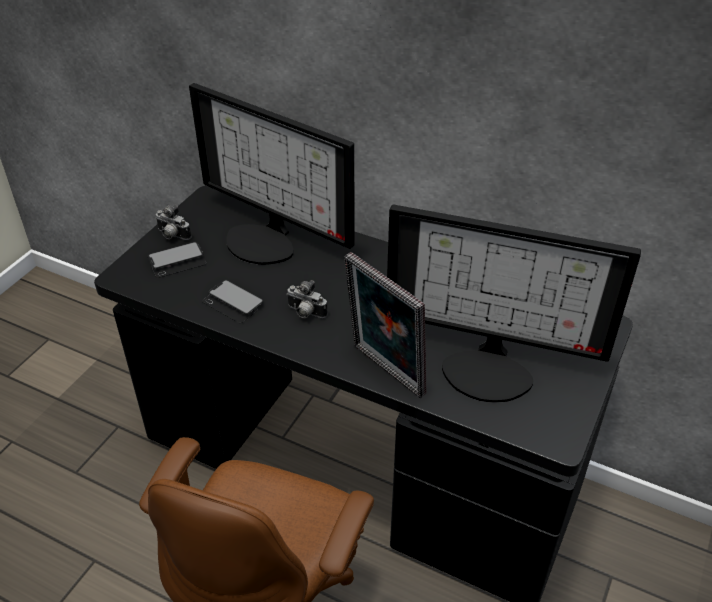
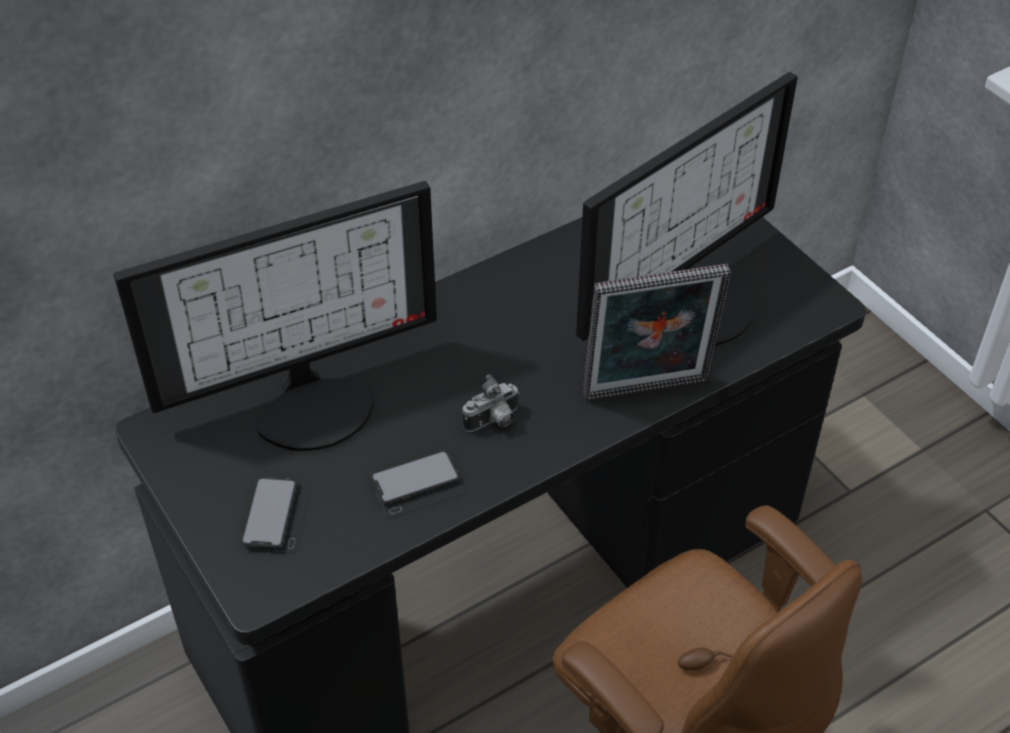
camera: 60 degrees left, 5 degrees up
camera [155,205,191,240] -> none

